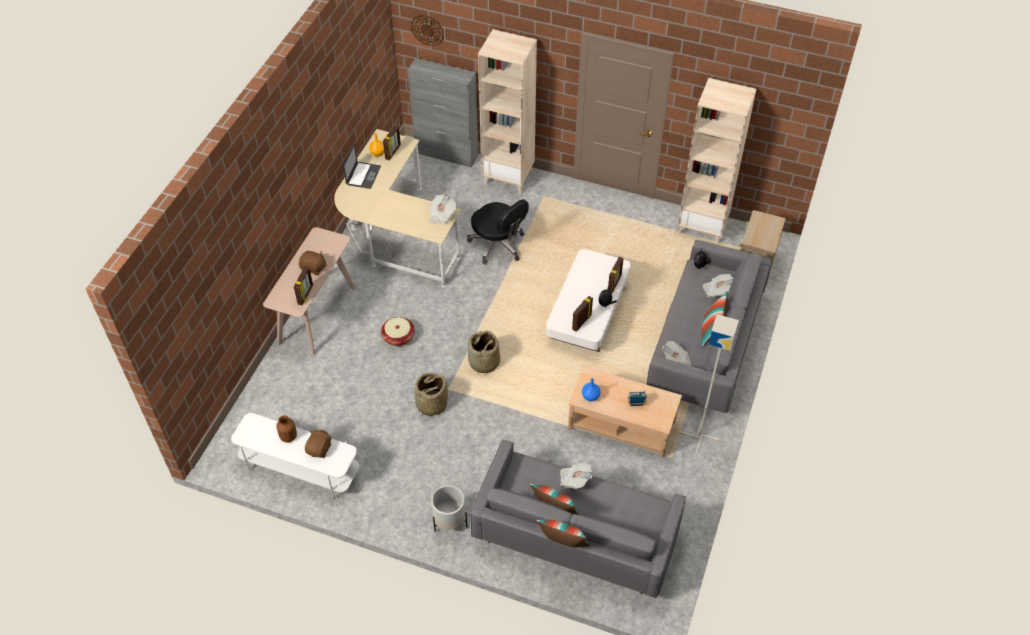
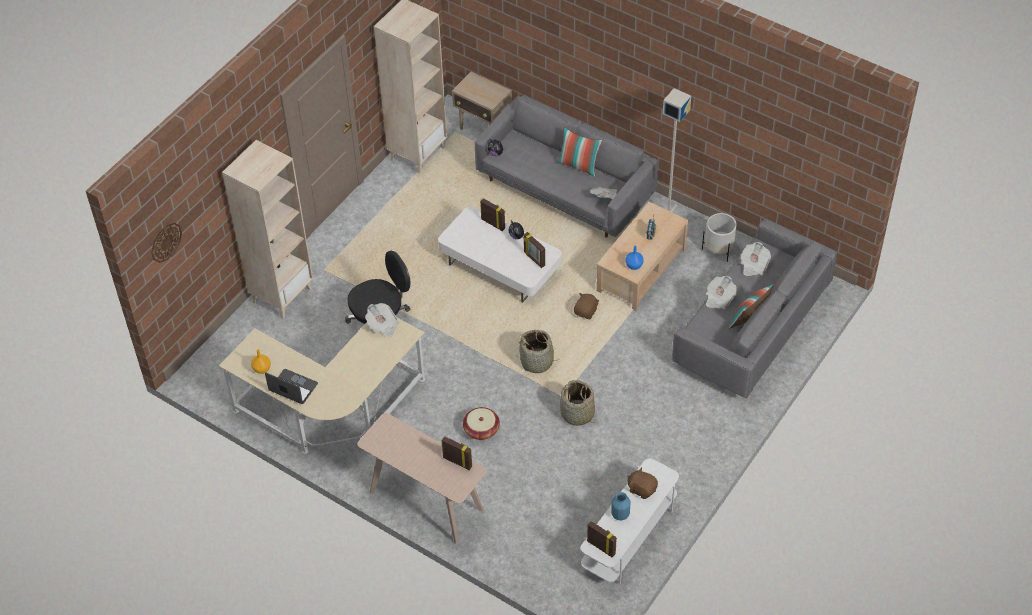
camera: 75 degrees left, 0 degrees up
brown vase [277,415,297,443] -> blue vase [611,492,630,520]
brown plush toy [299,251,327,275] -> brown plush toy moved to [574,293,599,319]
picture frame [383,125,401,160] -> picture frame moved to [587,521,617,558]
grey cabinet [407,58,479,168] -> none
white planter [431,485,467,533] -> white planter moved to [702,213,737,262]
pillow [536,520,590,548] -> none
newspaper [703,274,733,297] -> newspaper moved to [740,242,771,276]

